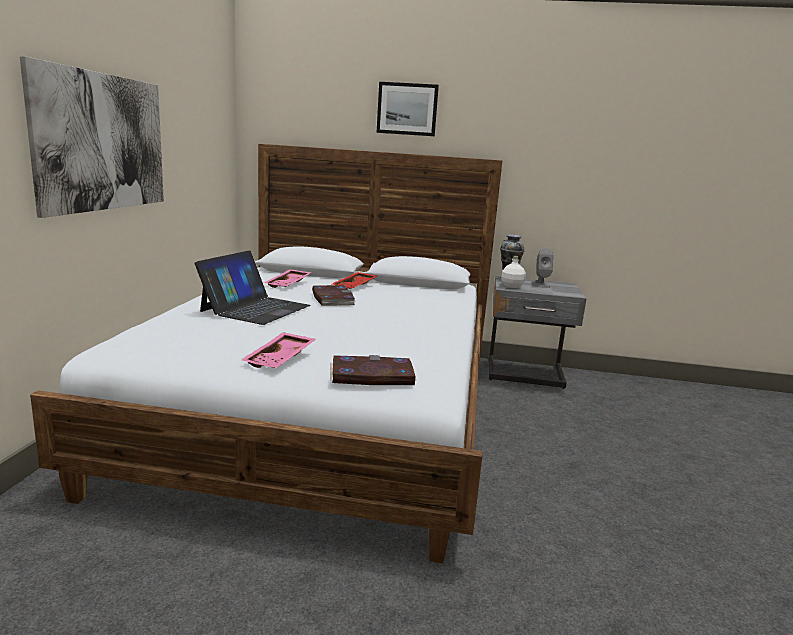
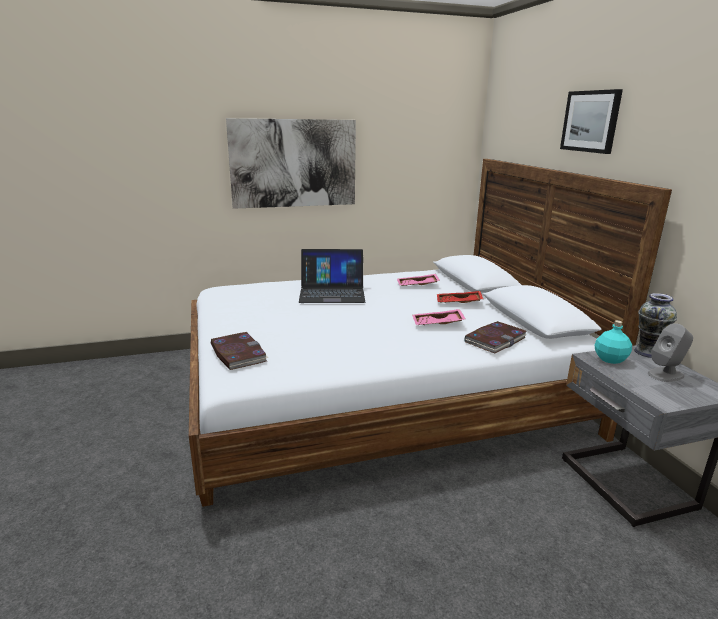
camera: 65 degrees right, 5 degrees up
pink tray [241,332,316,368] -> pink tray moved to [412,309,466,325]
book [312,285,356,306] -> book moved to [465,321,527,353]
white bottle [501,256,526,288] -> turquoise bottle [595,320,632,364]

